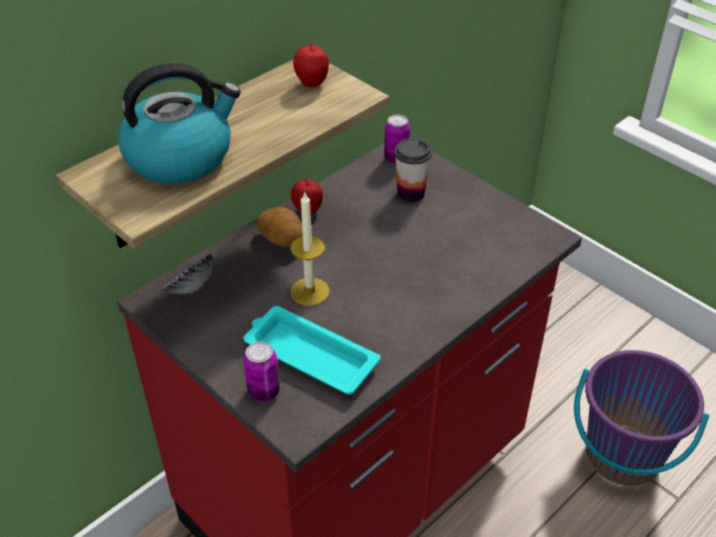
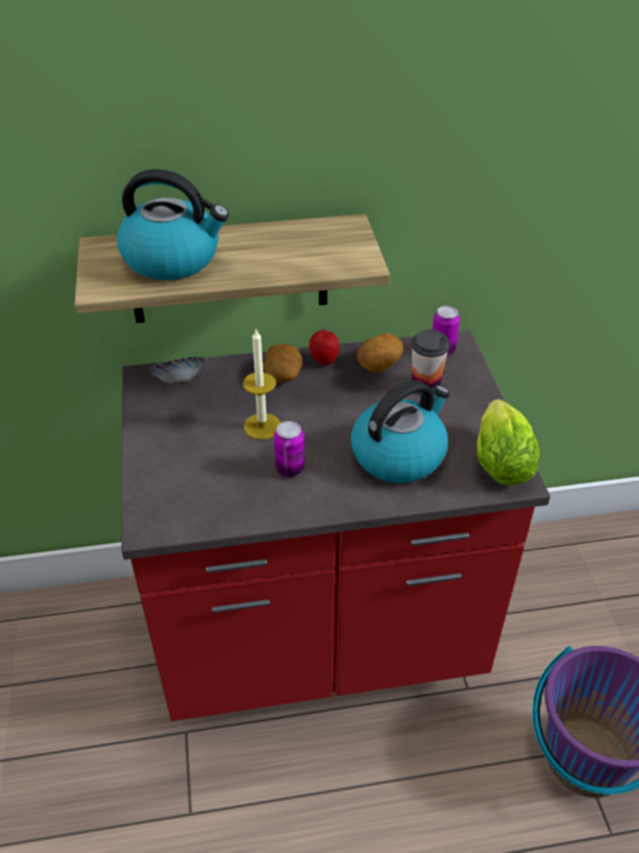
camera: 35 degrees right, 0 degrees up
turquoise tray [243,306,380,395] -> none
can [243,342,280,402] -> can moved to [274,421,305,477]
apple [293,42,329,87] -> none
none -> kettle [351,380,450,483]
none -> potato [357,333,404,373]
none -> lettuce [477,399,540,485]

